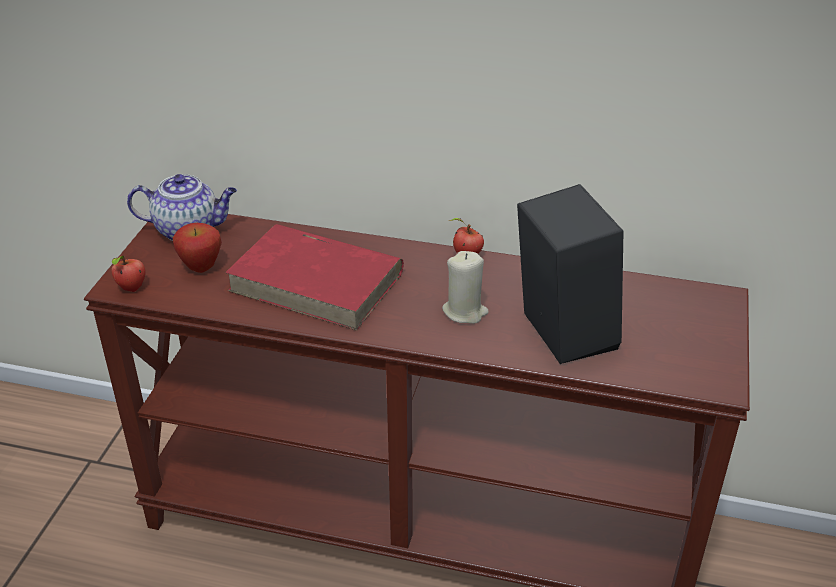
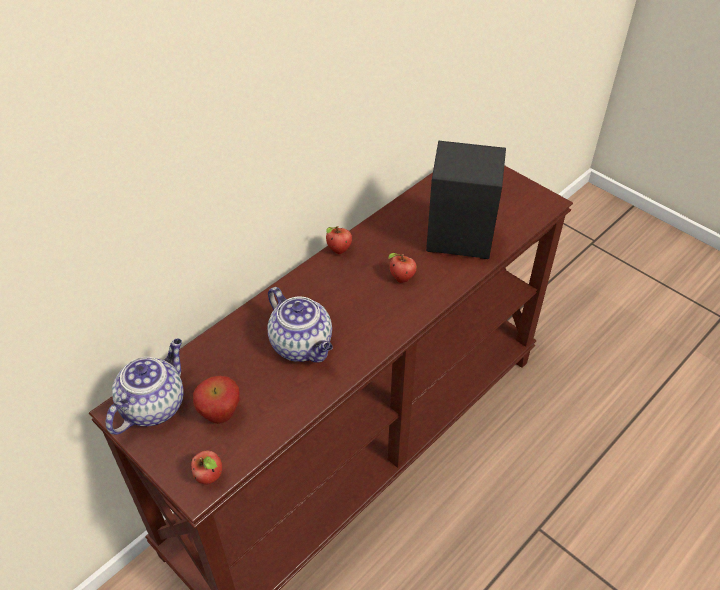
camera: 60 degrees left, 10 degrees up
red book [225,224,404,330] -> teapot [268,287,333,363]
beige candle [442,251,489,324] -> apple [388,253,417,283]

